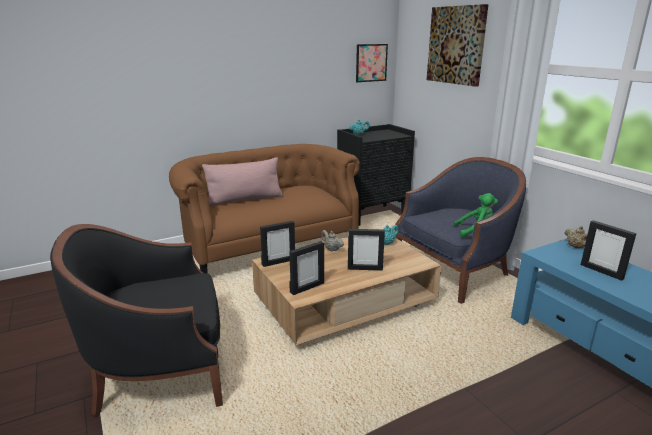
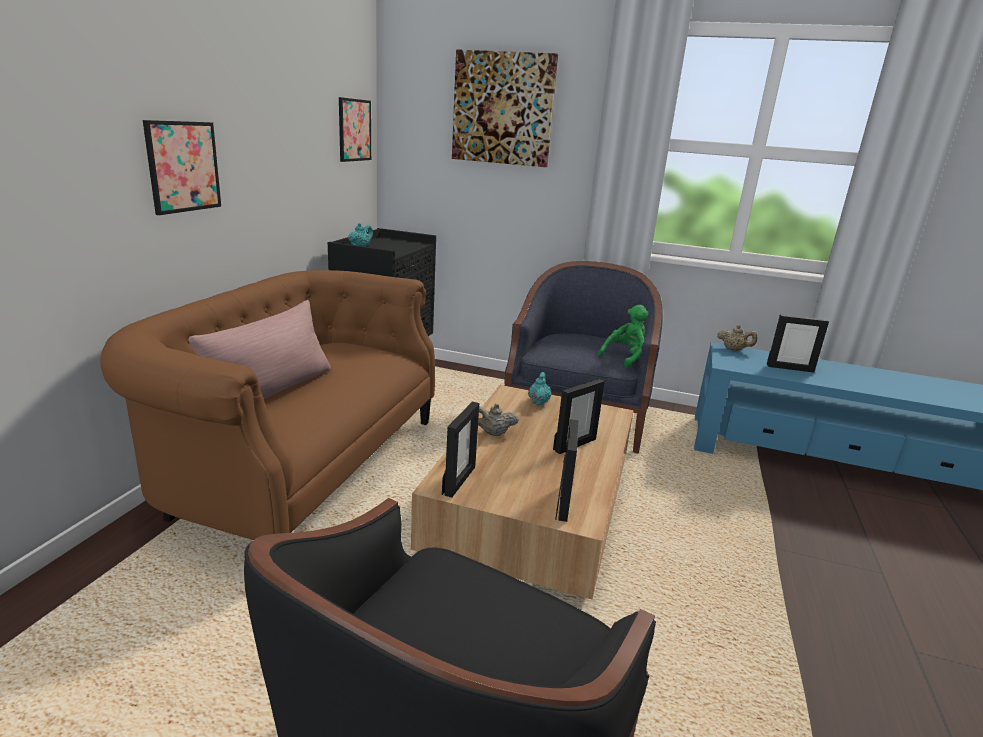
camera: 45 degrees left, 0 degrees up
none -> picture [143,120,221,215]

